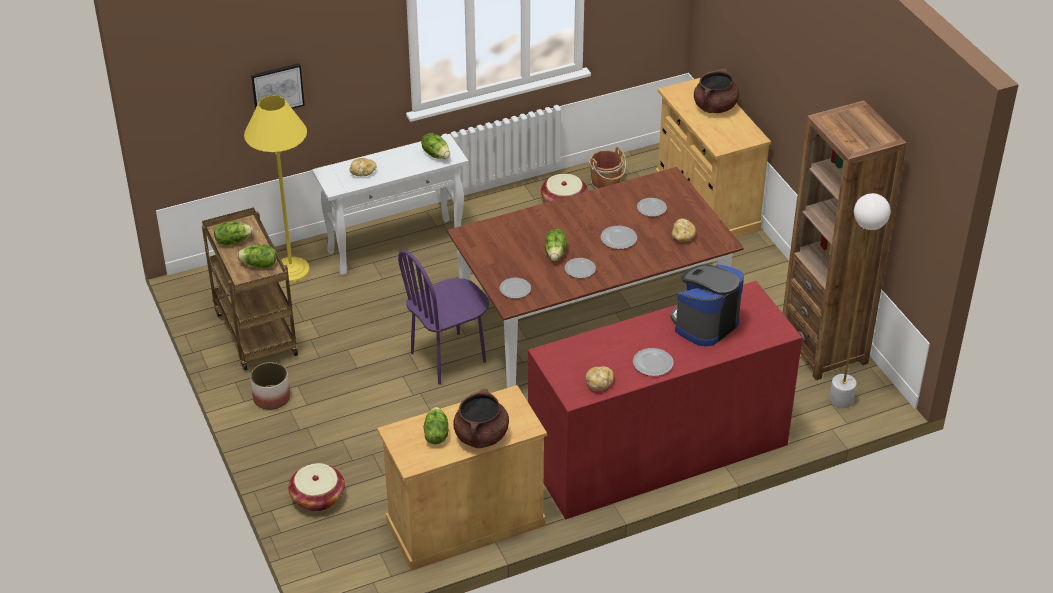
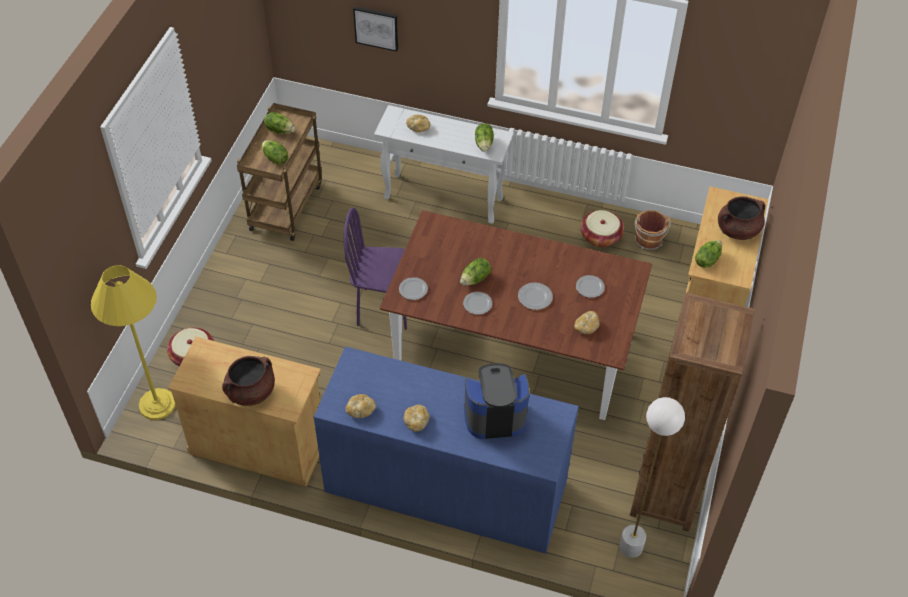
camera: 40 degrees right, 10 degrees up
yellow floor lamp [244,95,310,282] -> yellow floor lamp moved to [91,265,175,420]
planter [250,362,290,410] -> none
lettuce [424,407,449,444] -> lettuce moved to [695,240,722,268]
red dresser [528,281,802,519] -> blue dresser [314,346,579,554]
plate [633,348,674,376] -> bread [403,405,429,432]

